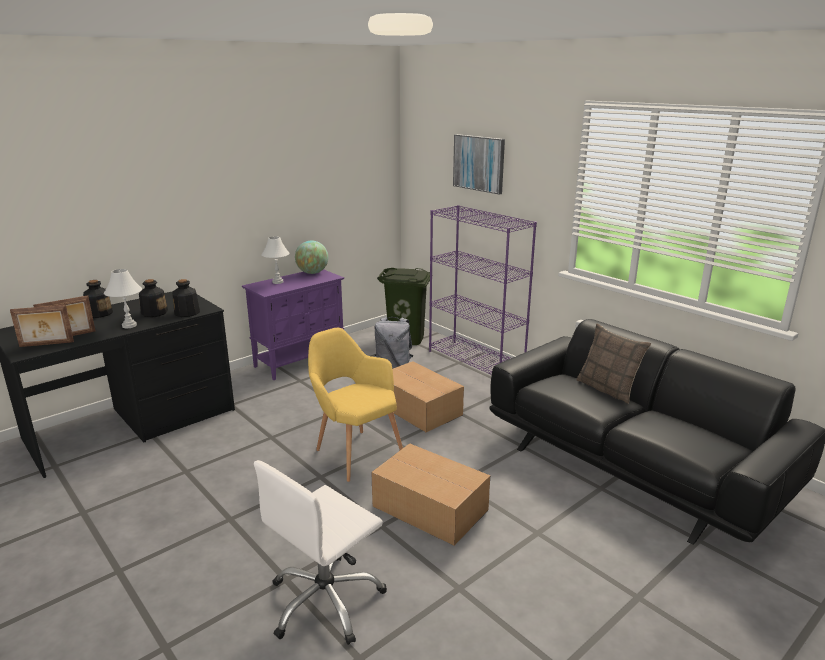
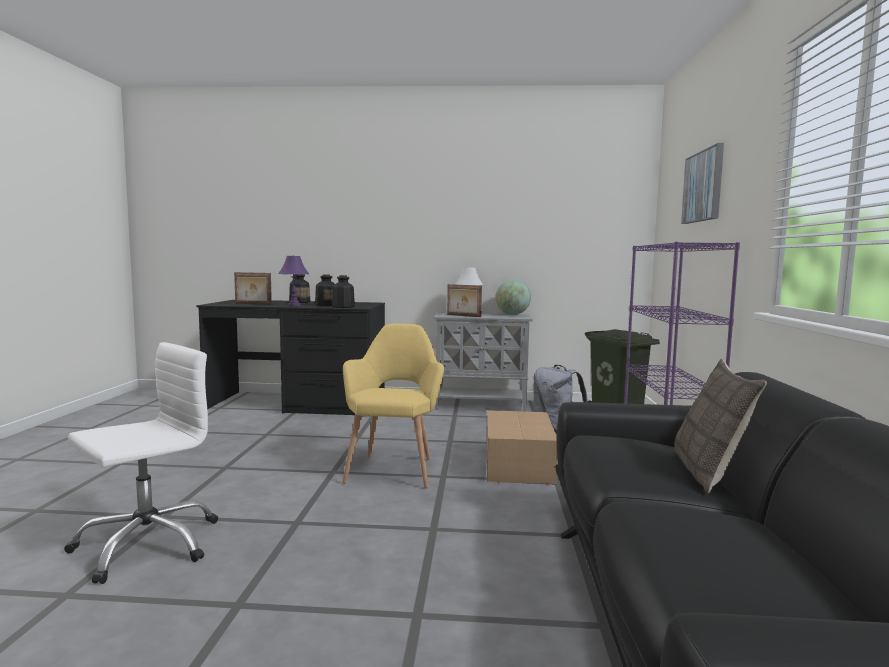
camera: 45 degrees right, 15 degrees down
picture frame [10,305,74,347] -> picture frame moved to [447,284,482,317]
white table lamp [104,269,142,328] -> purple table lamp [278,255,309,306]
purple cabinet [242,269,344,380] -> grey cabinet [433,313,533,412]
white office chair [254,460,387,645] -> white office chair turned 135 degrees clockwise [64,342,218,584]
cardboard box [371,443,490,546] -> none

